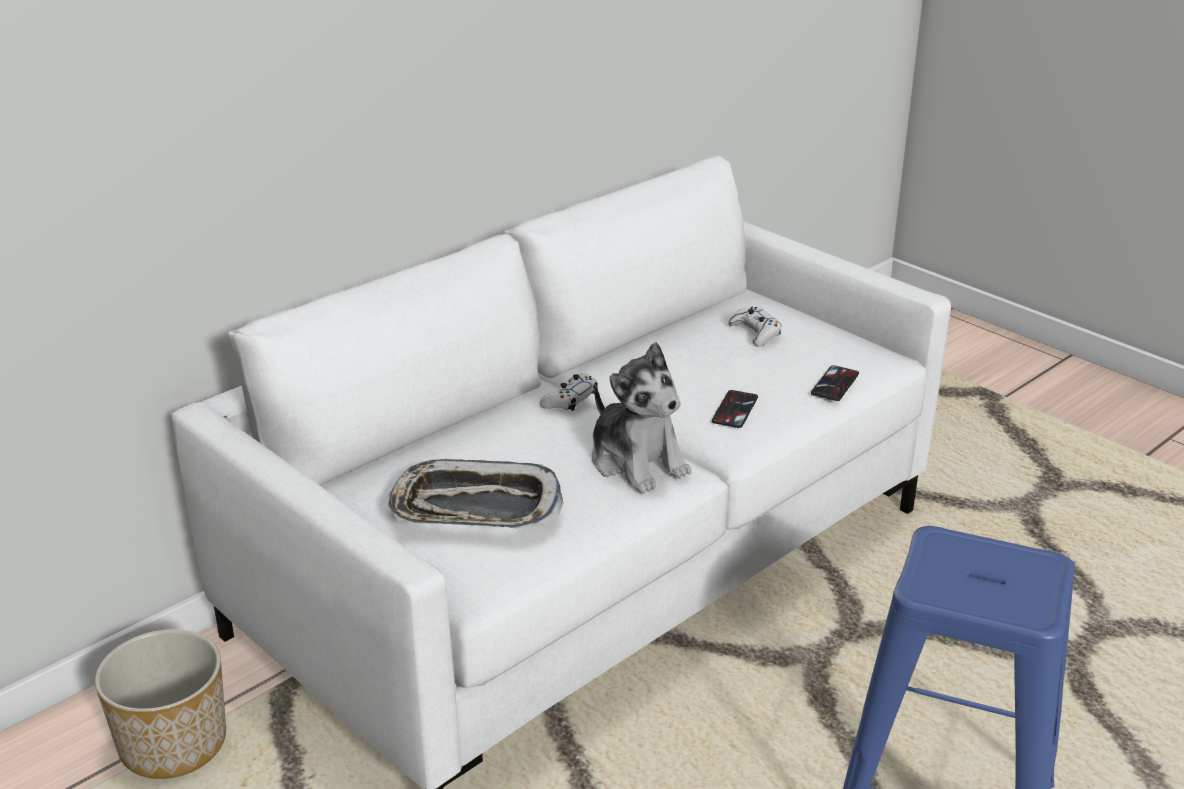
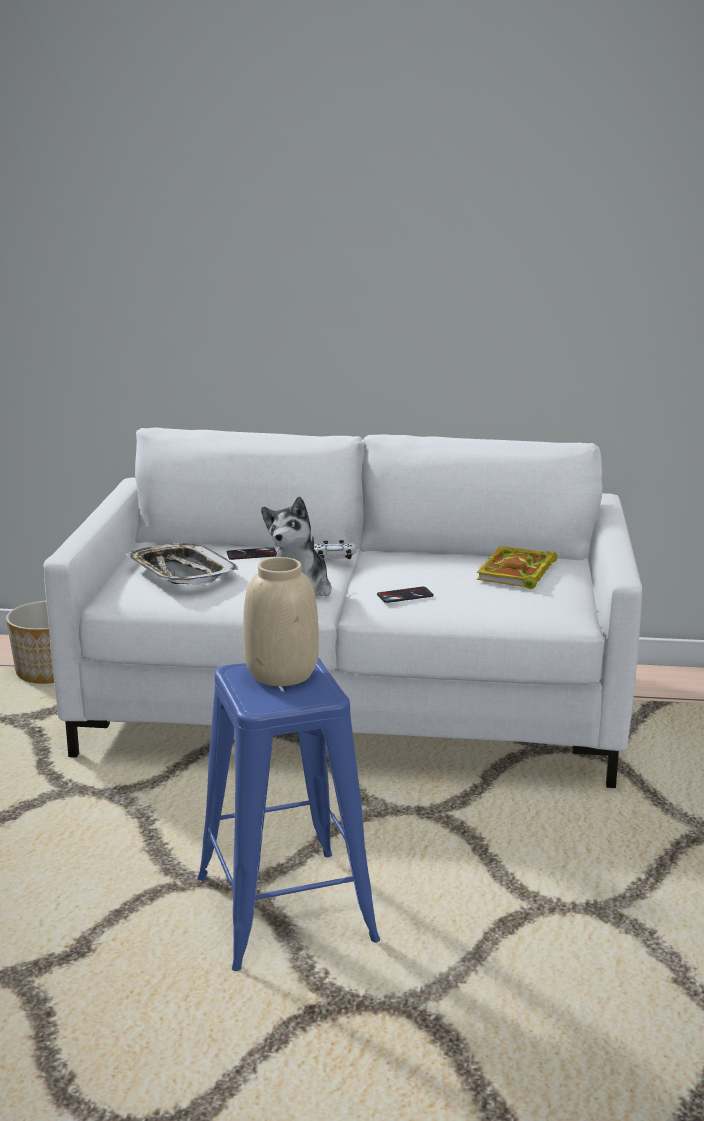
camera: 50 degrees right, 10 degrees down
white game controller [728,307,781,346] -> book [477,546,557,589]
phone [811,365,859,401] -> phone moved to [227,547,277,560]
none -> beige vase [243,557,319,686]

